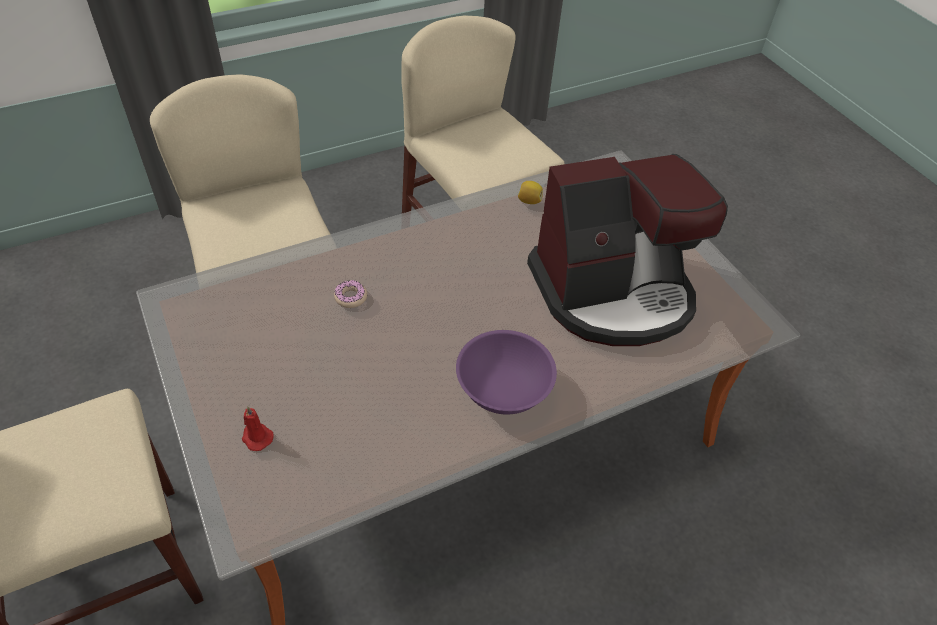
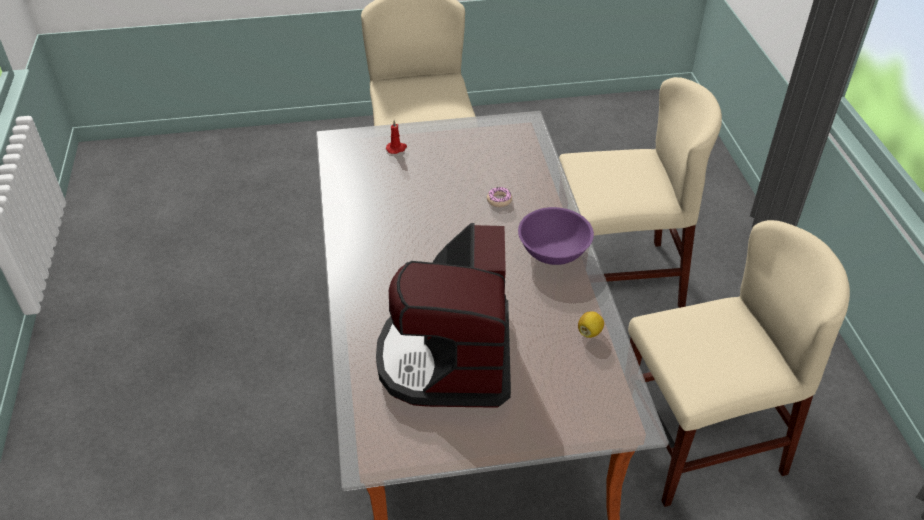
camera: 110 degrees right, 5 degrees down
purple bowl [456,330,557,415] -> purple bowl moved to [518,207,594,265]

